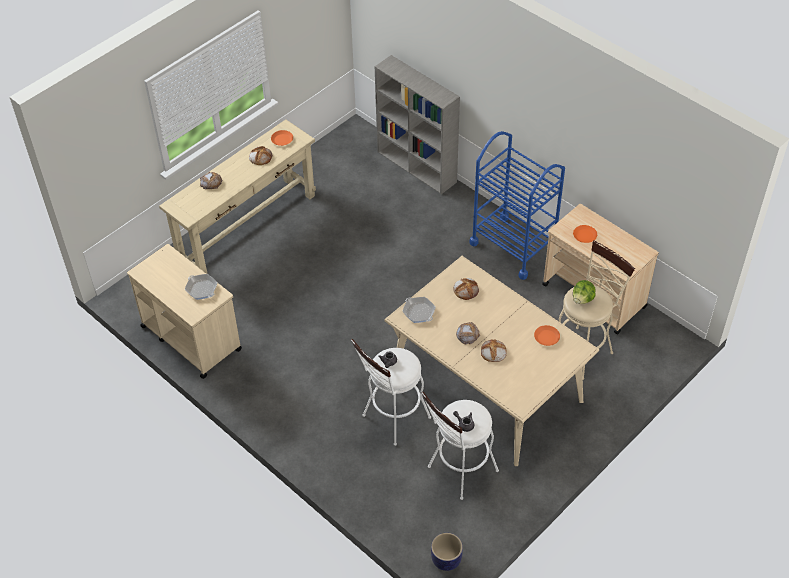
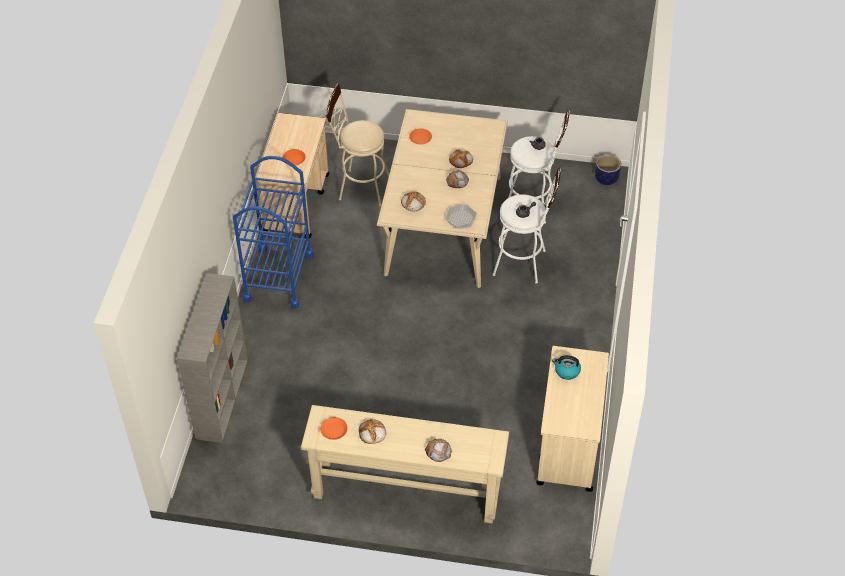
camera: 125 degrees left, 0 degrees up
frying pan [185,274,217,300] -> kettle [552,355,581,380]
lettuce [573,280,596,304] -> none

